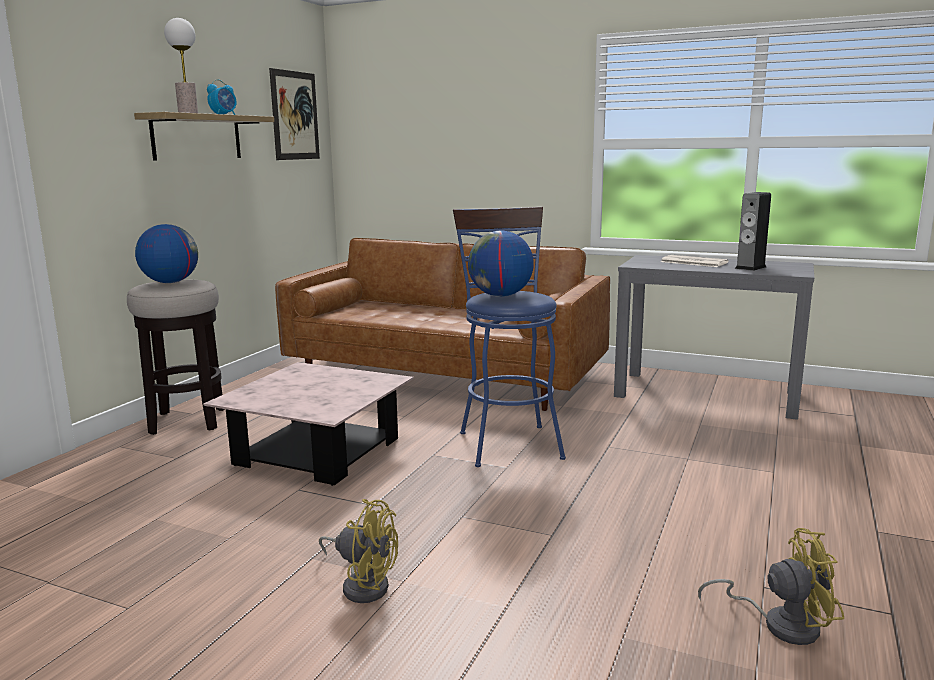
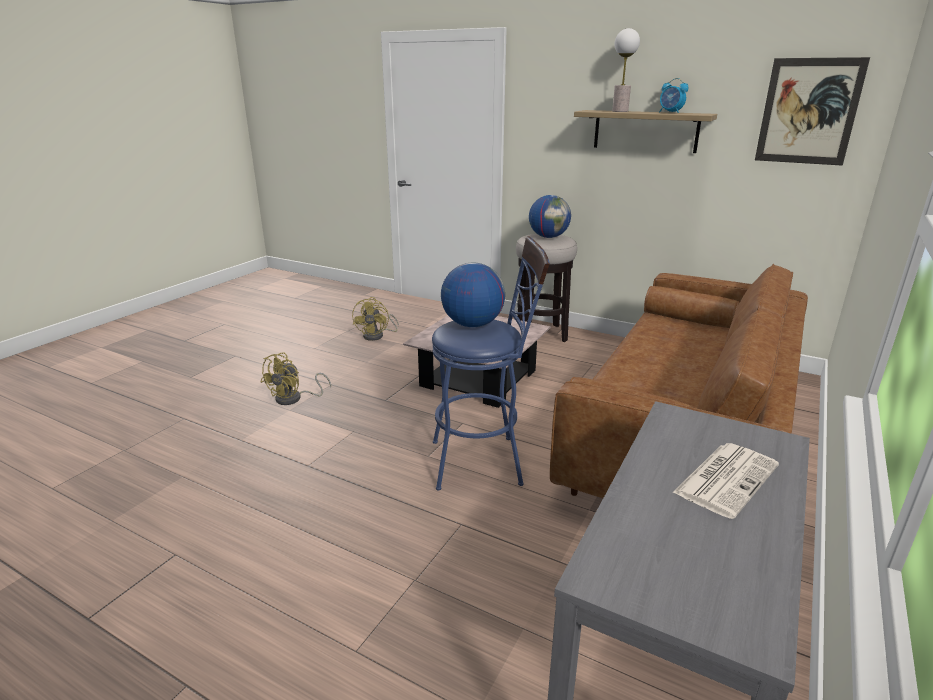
camera: 95 degrees right, 10 degrees up
yellow fan [698,528,844,645] -> yellow fan moved to [352,297,399,341]
speaker [735,192,771,271] -> none

